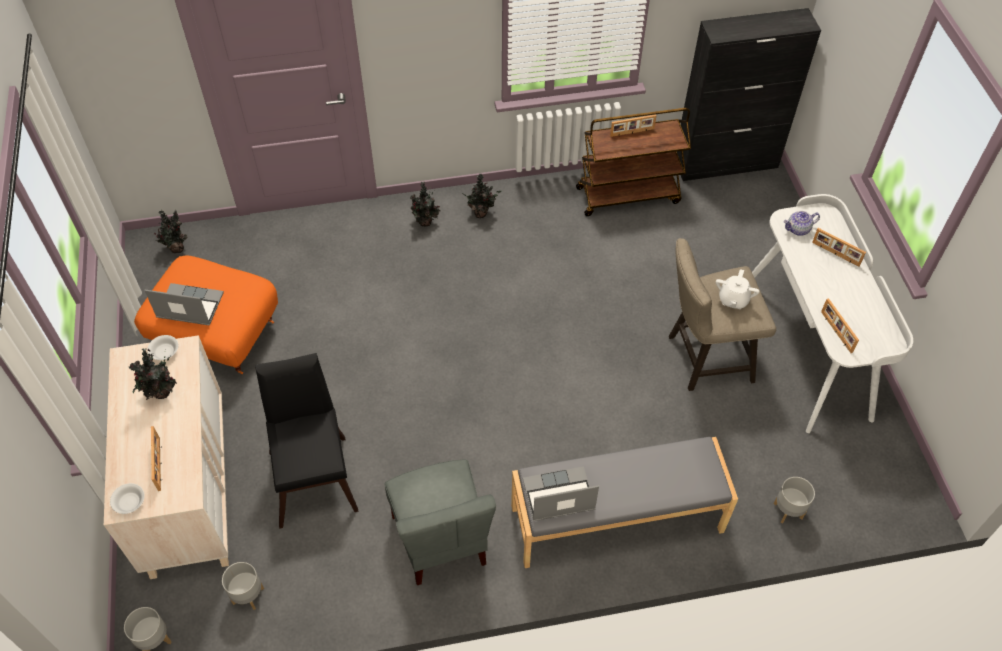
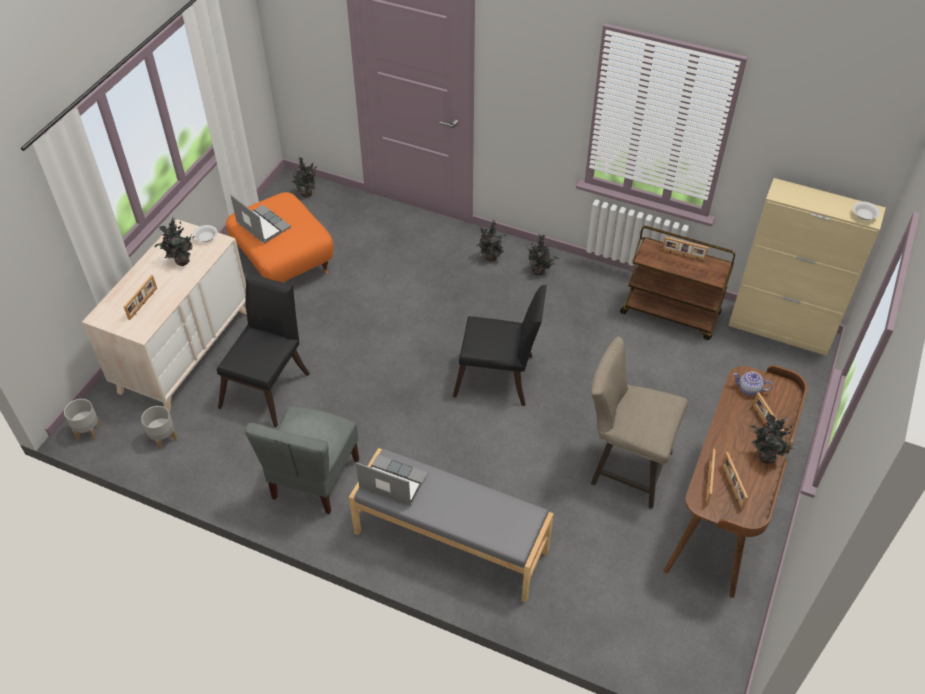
camera: 35 degrees right, 5 degrees down
white bowl [110,483,145,514] -> white bowl moved to [853,202,880,220]
black cabinet [677,8,821,181] -> beige cabinet [728,178,886,356]
white teapot [716,269,760,309] -> none
white desk [752,194,913,433] -> brown desk [663,365,807,598]
grey planter [773,477,815,523] -> none
none -> black chair [453,285,547,406]
none -> picture frame [722,452,748,510]
none -> potted plant [750,414,794,464]

